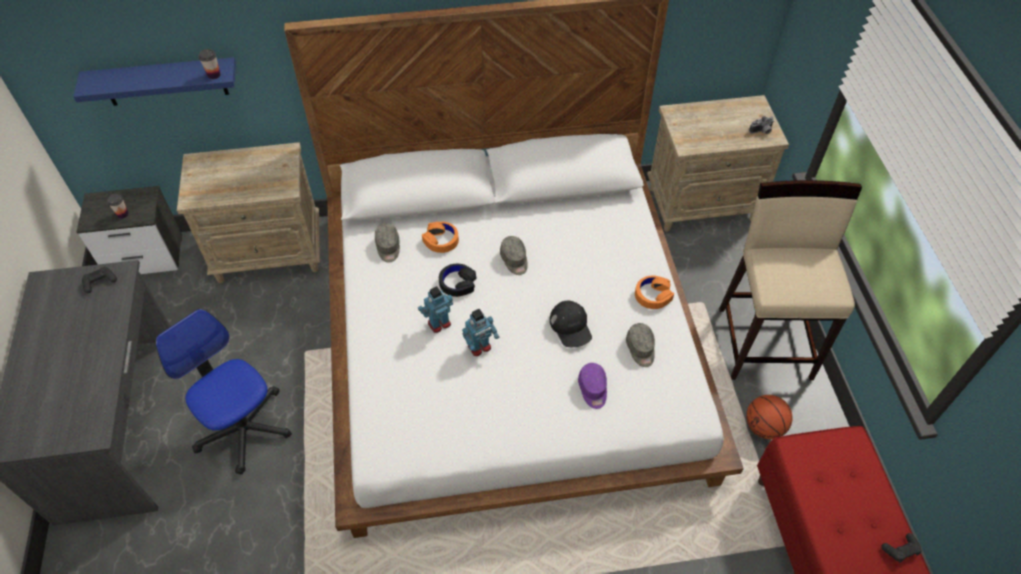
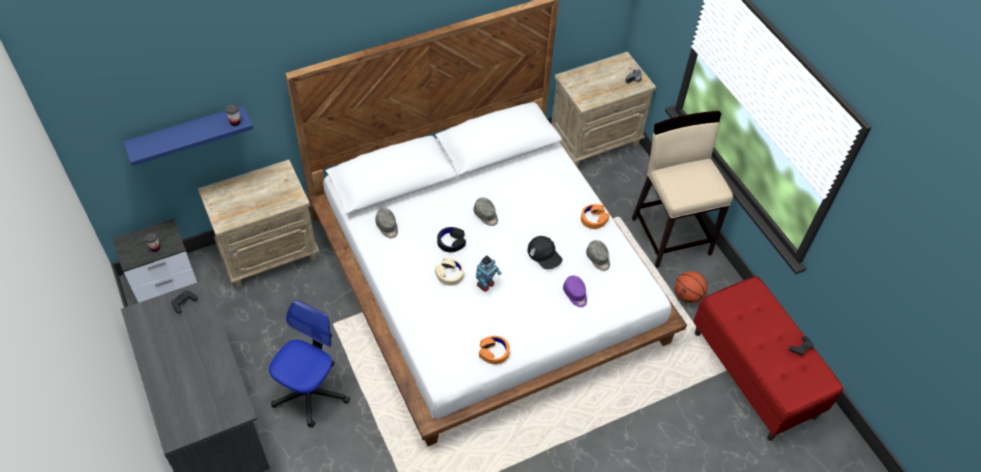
camera: 20 degrees left, 0 degrees up
office chair [155,309,292,474] -> office chair turned 90 degrees clockwise [269,300,350,428]
toy robot [418,286,453,333] -> beige headphones [435,258,464,286]
orange headphones [422,222,459,253] -> orange headphones moved to [479,336,510,364]

